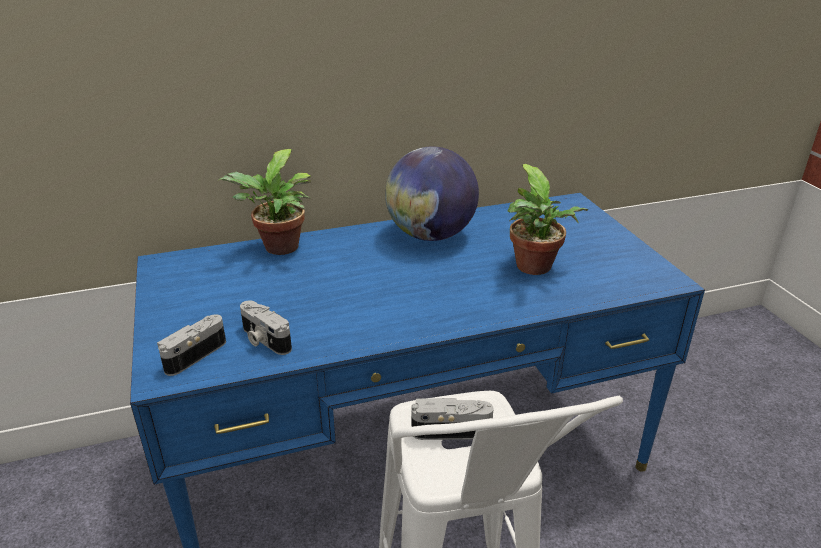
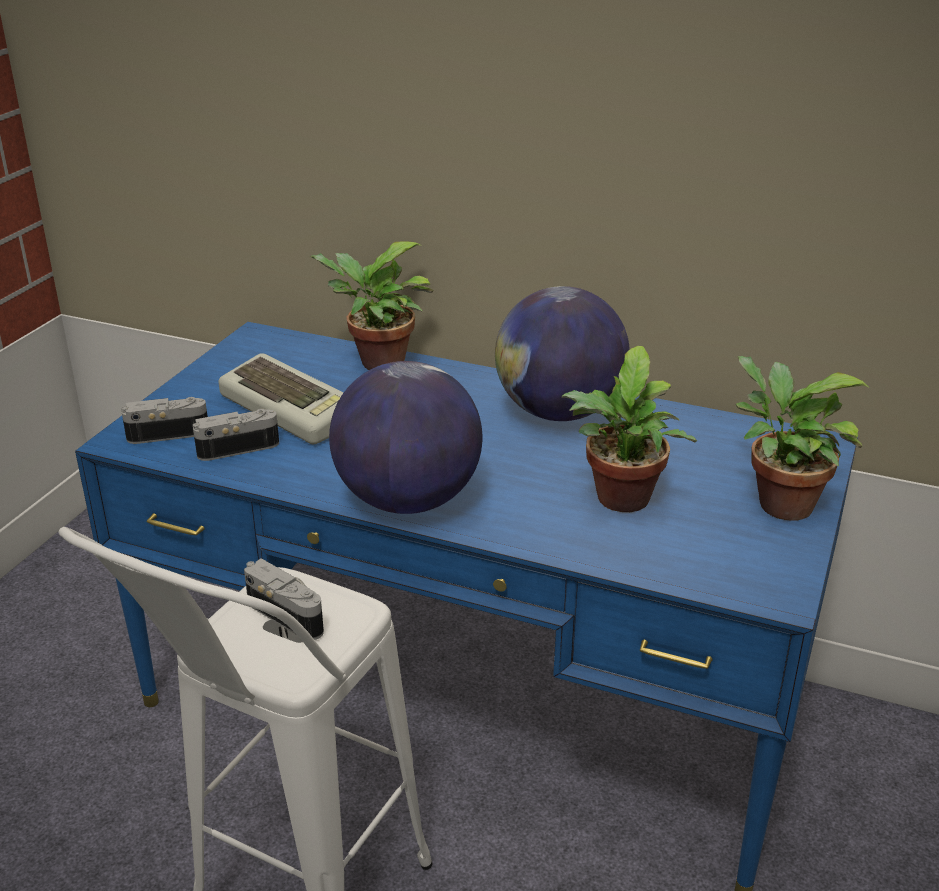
camera: 40 degrees right, 0 degrees up
camera [240,301,292,355] -> camera turned 75 degrees clockwise [193,409,279,461]
none -> keyboard [218,353,343,444]
none -> globe [329,361,482,514]
none -> potted plant [736,356,870,521]

